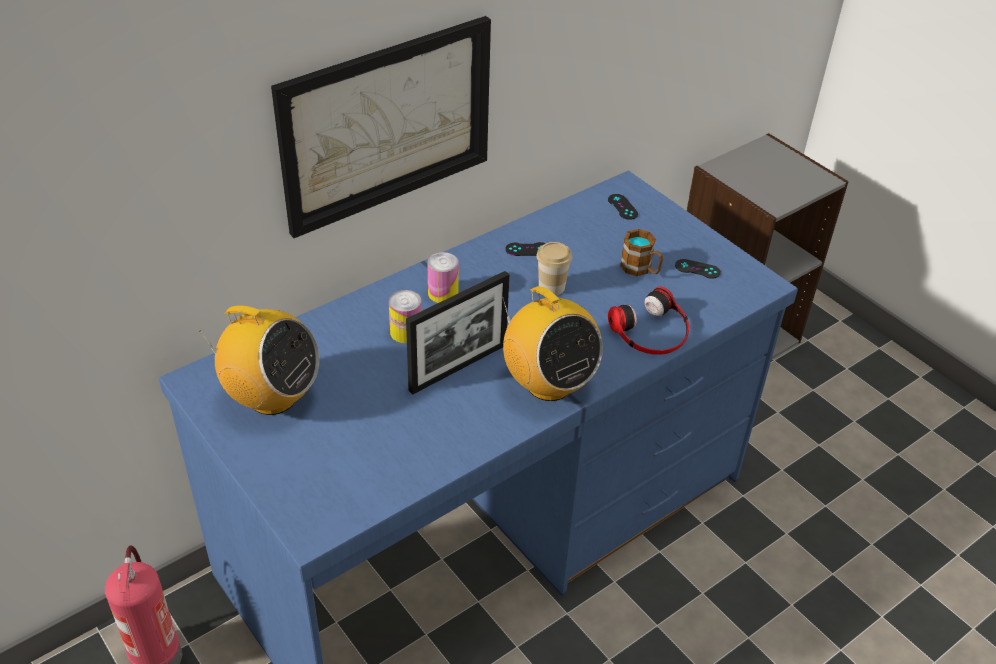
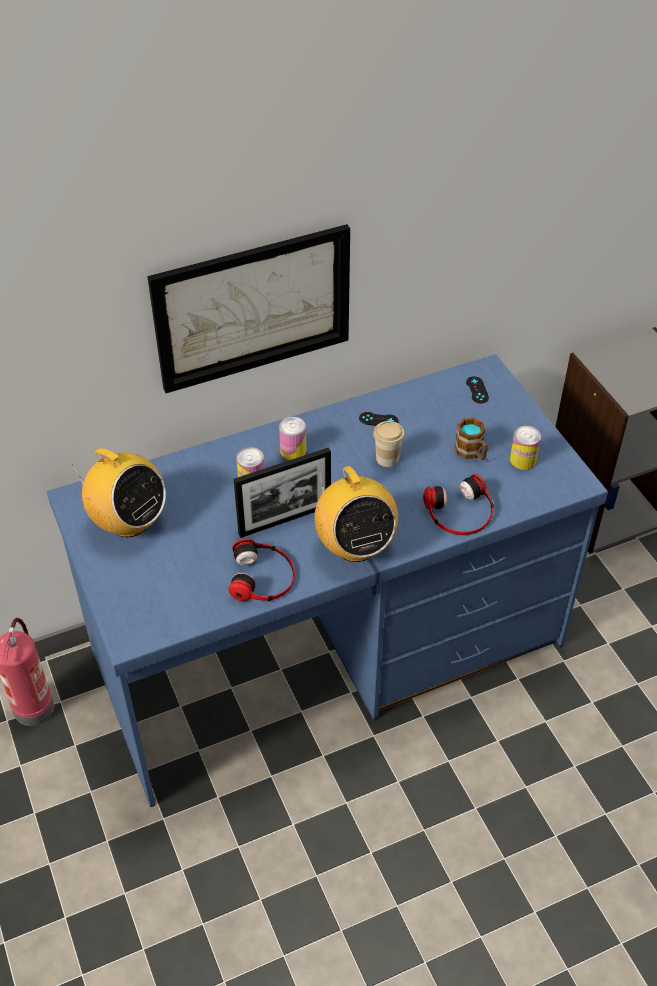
camera: 15 degrees right, 5 degrees up
black game controller [675,259,721,279] -> can [510,426,541,470]
none -> headphones [228,538,295,601]

